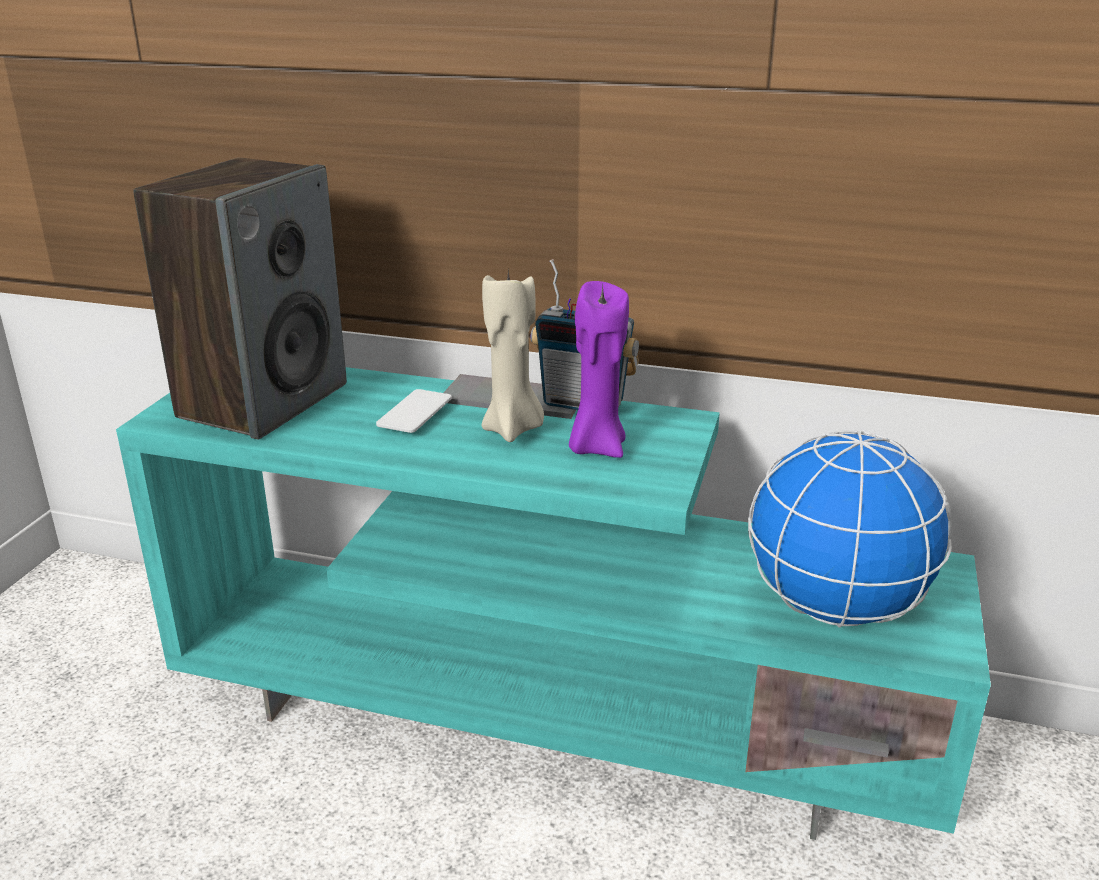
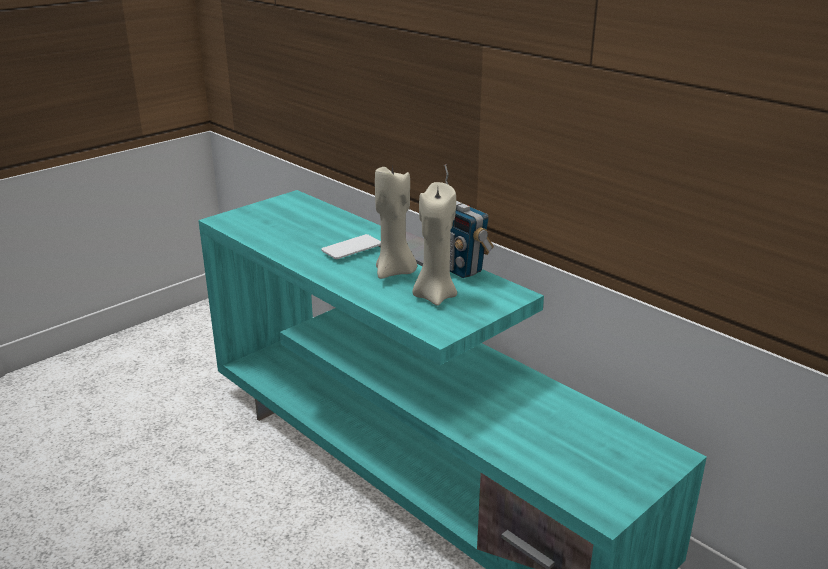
camera: 30 degrees right, 0 degrees up
speaker [133,158,347,439] -> none
purple candle [569,281,629,458] -> beige candle [412,182,457,306]
globe [748,430,952,628] -> none

